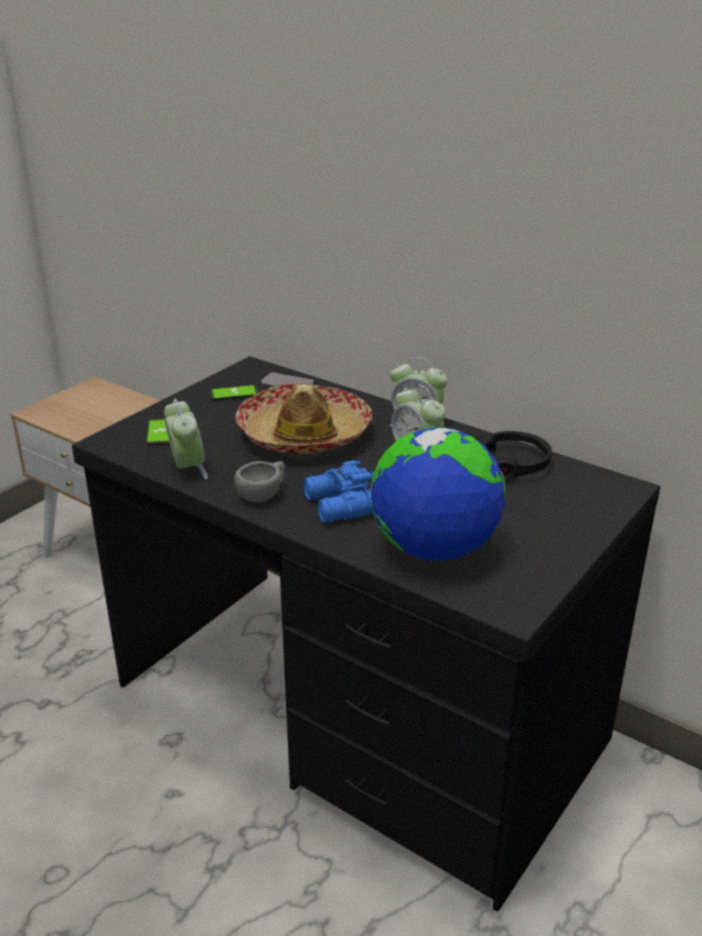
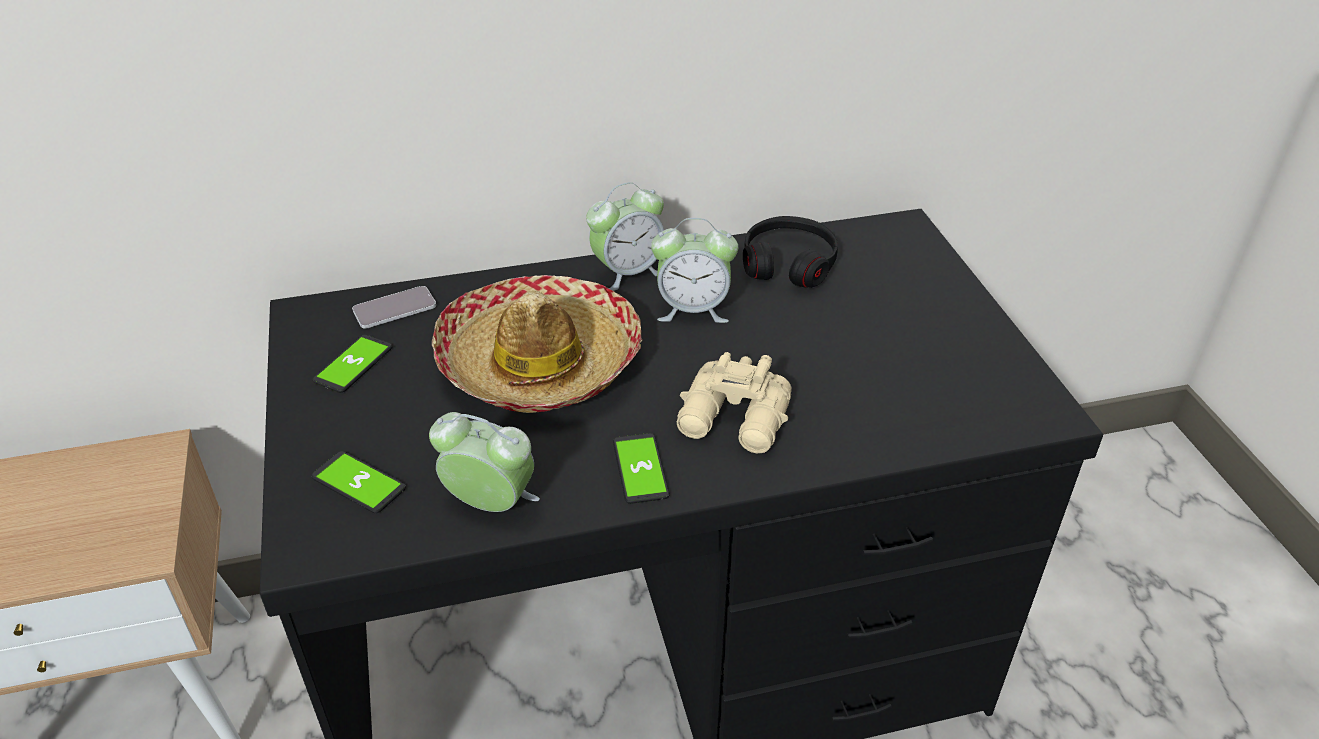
camera: 50 degrees left, 10 degrees up
grey cup [235,461,285,503] -> phone [613,433,670,504]
blue binoculars [303,460,374,523] -> beige binoculars [677,352,792,453]
globe [371,426,506,561] -> none

